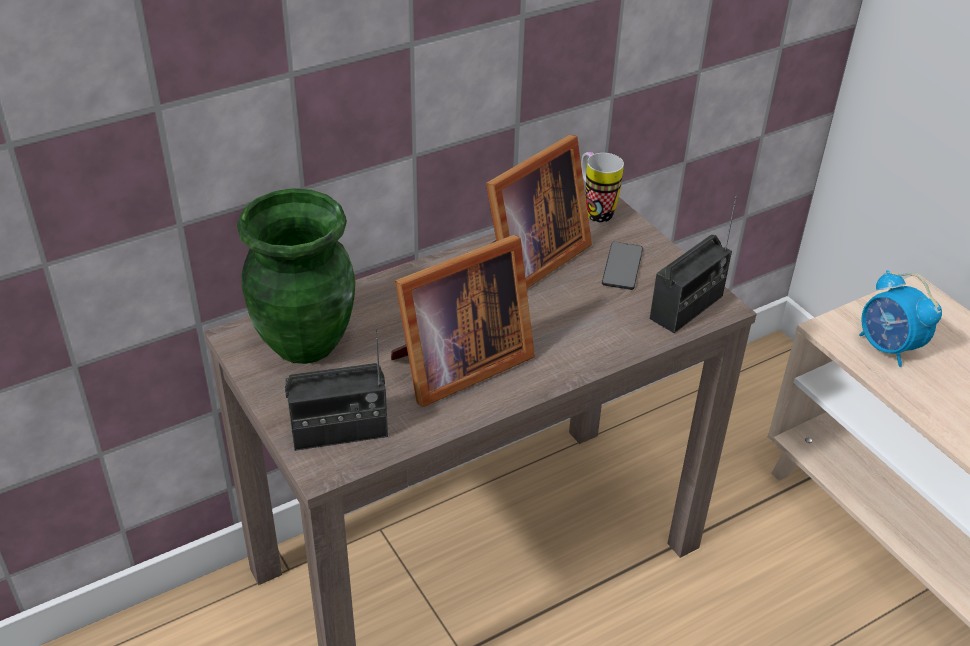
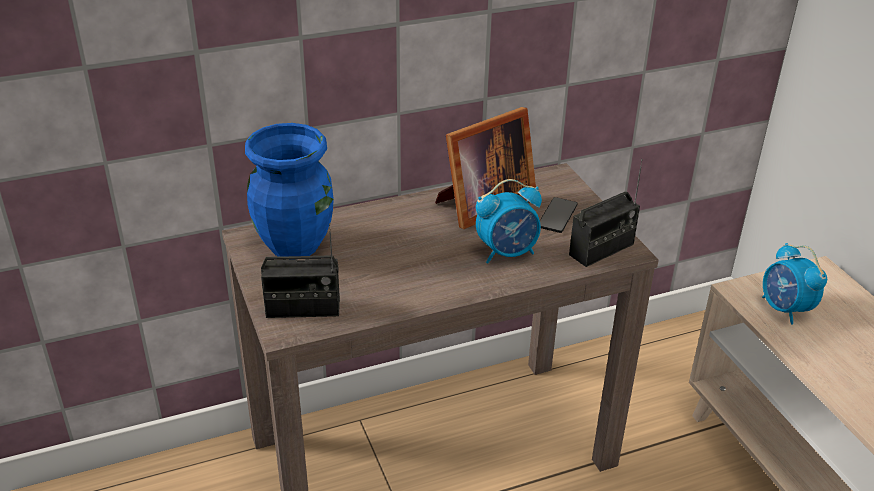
camera: 10 degrees right, 5 degrees down
green vase [237,188,355,364] -> blue vase [245,123,334,260]
picture frame [391,235,535,407] -> none
mug [581,152,624,222] -> none
none -> alarm clock [476,179,542,263]

